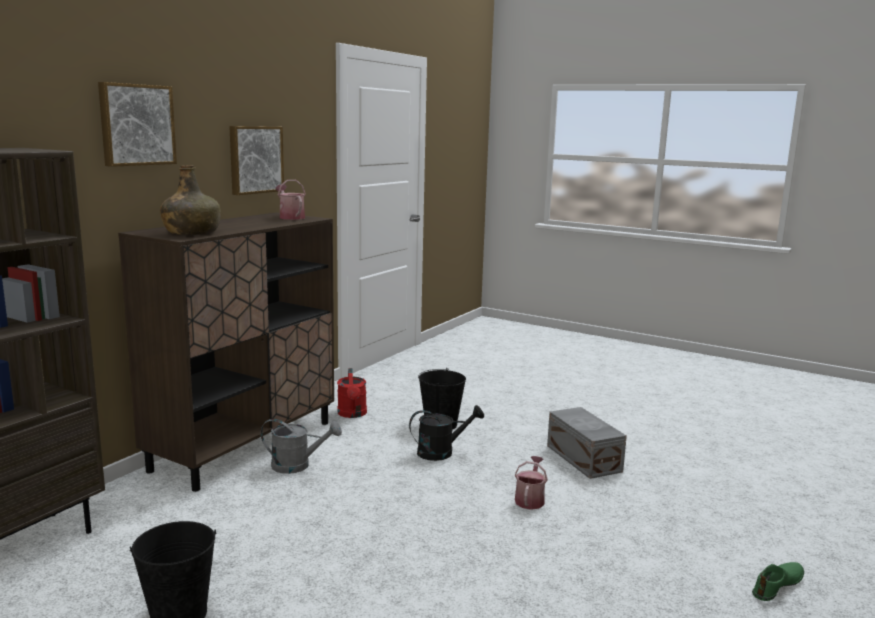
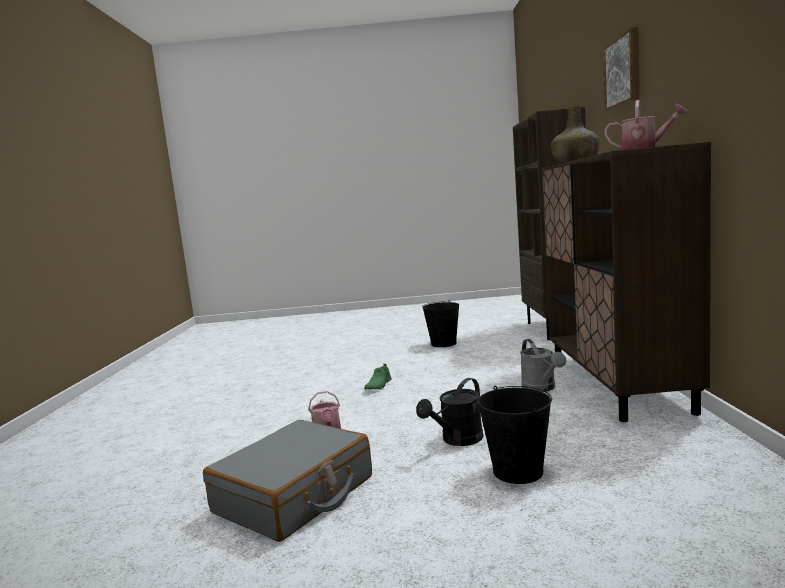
camera: 150 degrees right, 5 degrees down
picture [229,126,284,195] -> none
grey watering can [261,419,342,474] -> grey watering can turned 75 degrees counterclockwise [520,339,566,392]
red watering can [337,368,367,418] -> none
grey storage box [547,407,627,479] -> grey suitcase [203,420,372,542]
green shoe [752,562,804,601] -> green shoe moved to [364,364,392,389]

